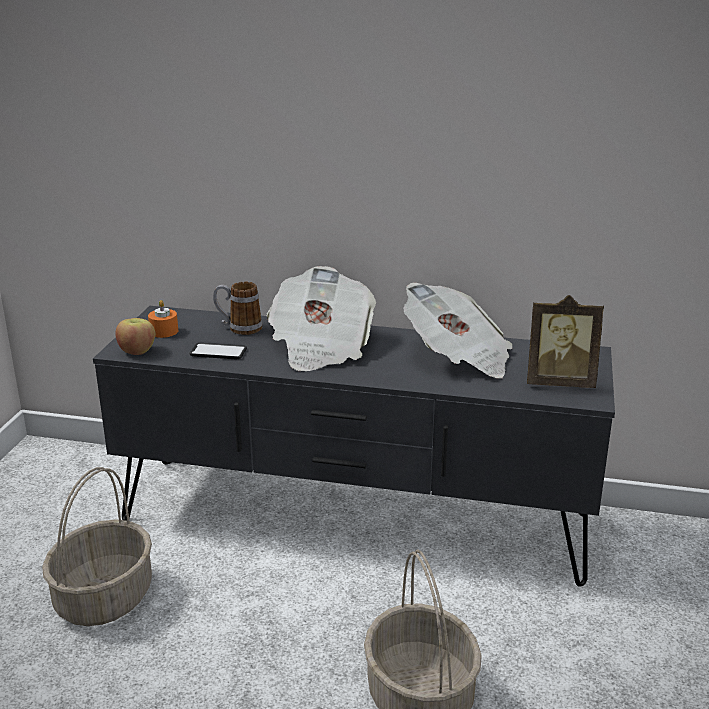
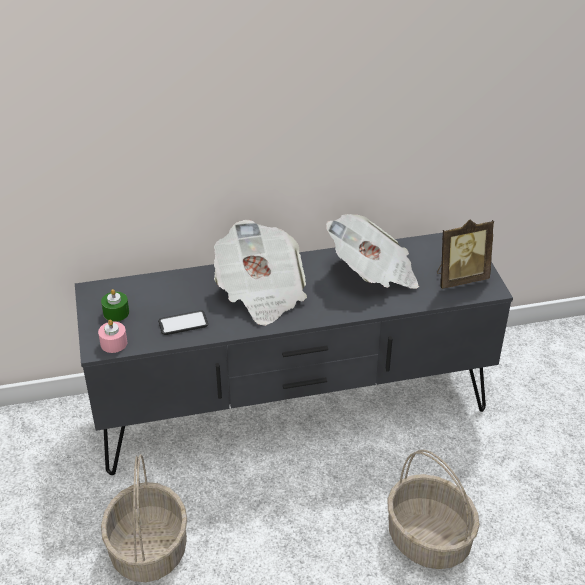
camera: 25 degrees left, 15 degrees up
apple [115,318,155,355] -> pink candle [98,320,127,353]
orange candle [148,300,178,338] -> green candle [101,289,129,322]
mug [213,281,263,335] -> none

